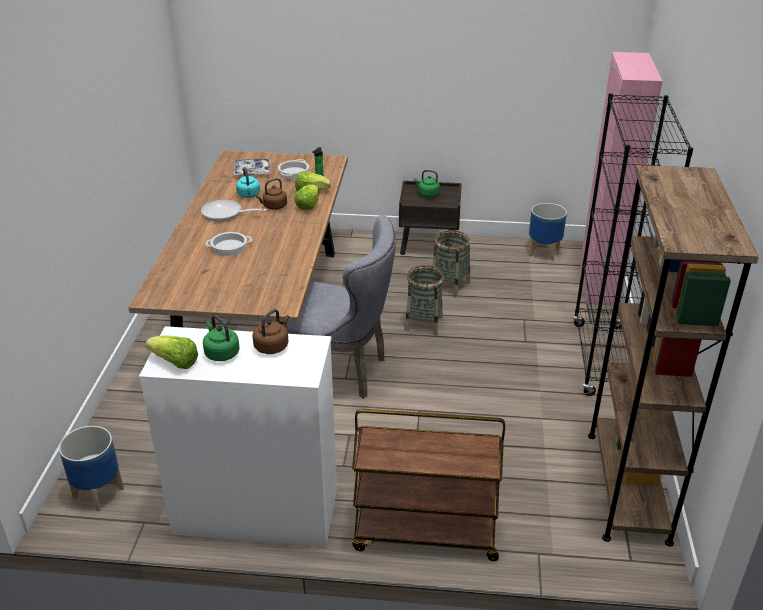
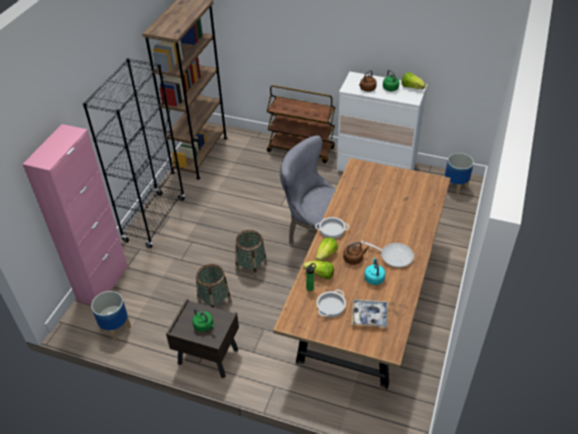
camera: 165 degrees left, 10 degrees up
cooking pot [205,232,252,256] -> cooking pot moved to [315,217,349,239]

